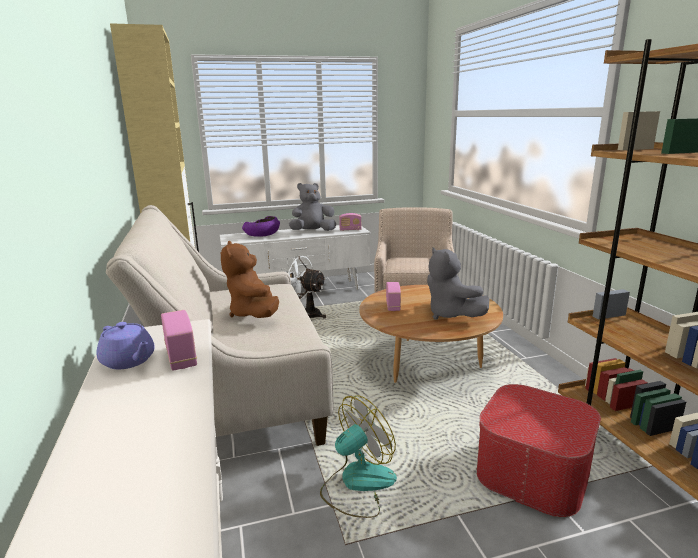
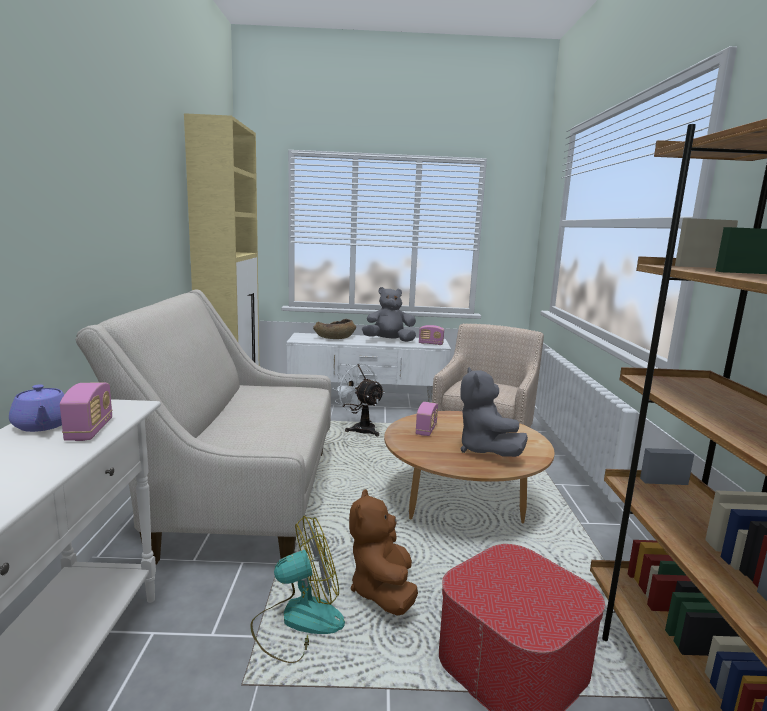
camera: 15 degrees right, 5 degrees down
brown plush toy [221,241,279,318] -> brown plush toy moved to [349,489,418,616]
purple bowl [242,216,280,237] -> brown bowl [313,319,356,339]

